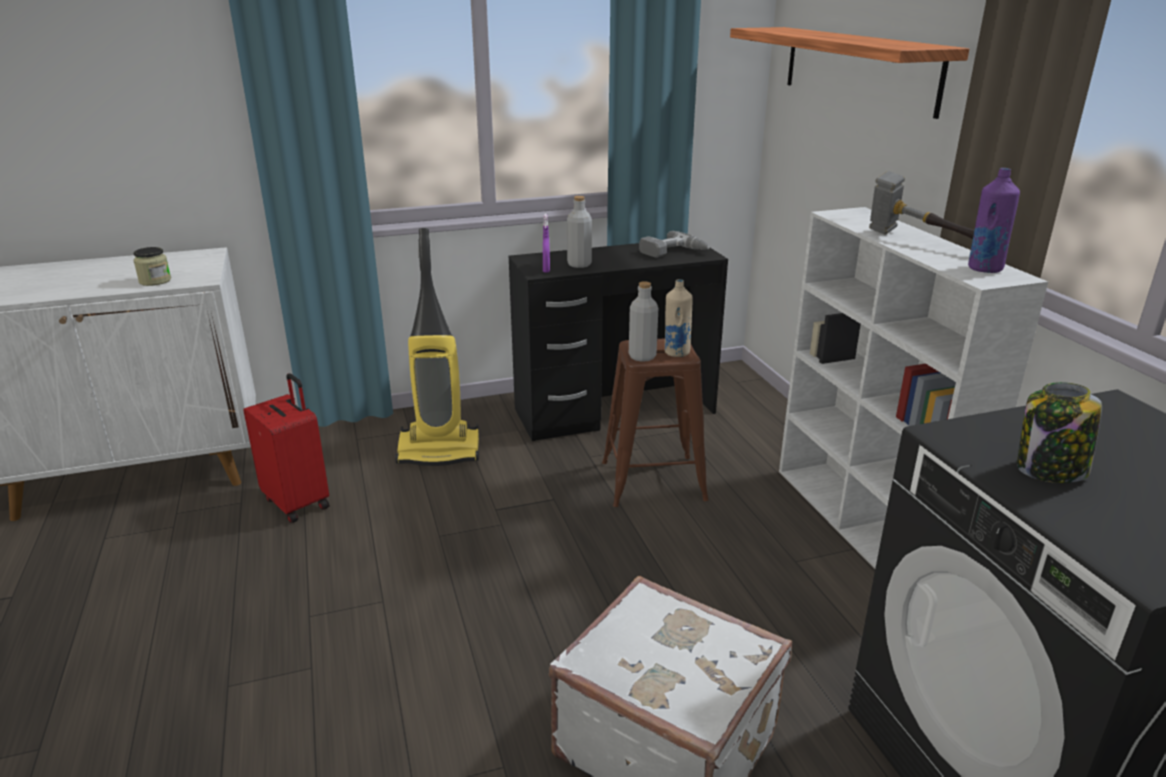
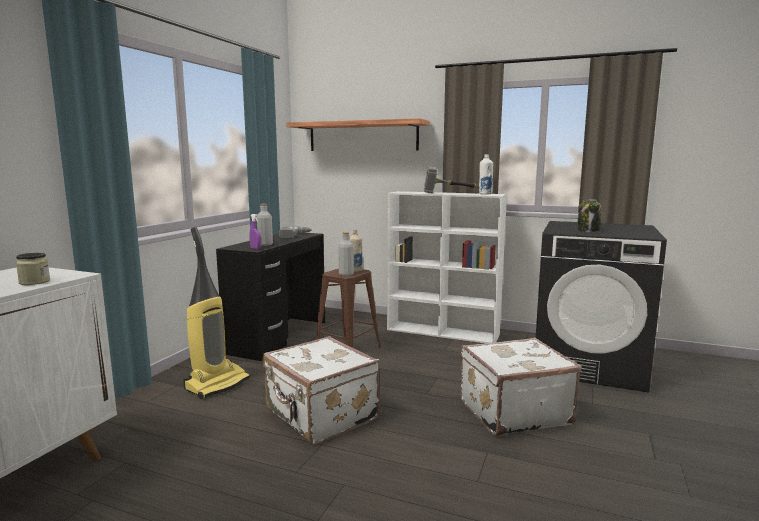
camera: 50 degrees left, 15 degrees down
red suitcase [244,373,329,523] -> none
purple bottle [968,168,1020,273] -> white bottle [479,154,493,195]
none -> white suitcase [263,336,380,445]

